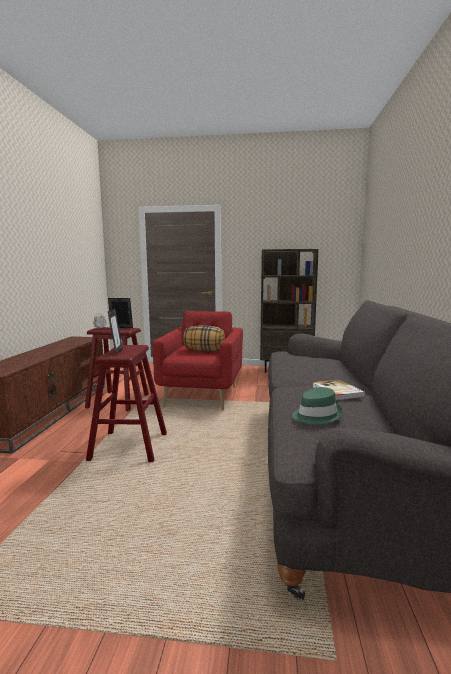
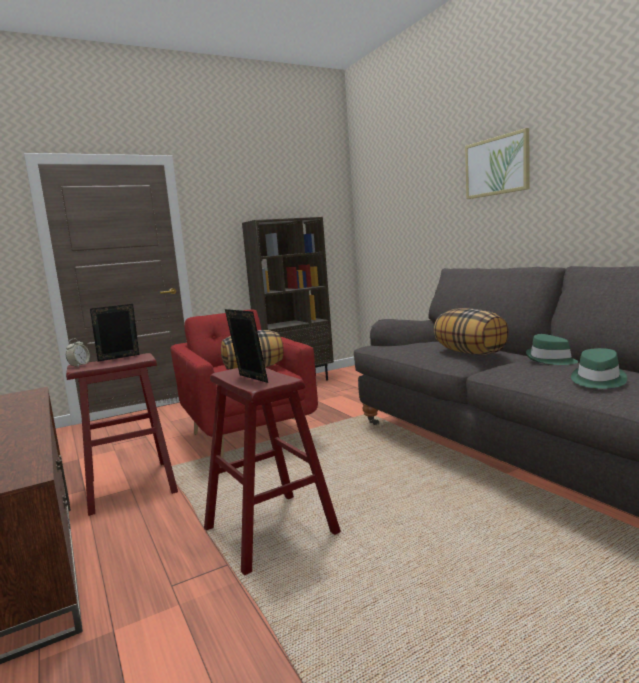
camera: 35 degrees left, 0 degrees up
book [312,380,366,400] -> green hat [526,334,579,365]
none -> pillow [434,308,509,355]
none -> picture [465,128,529,199]

